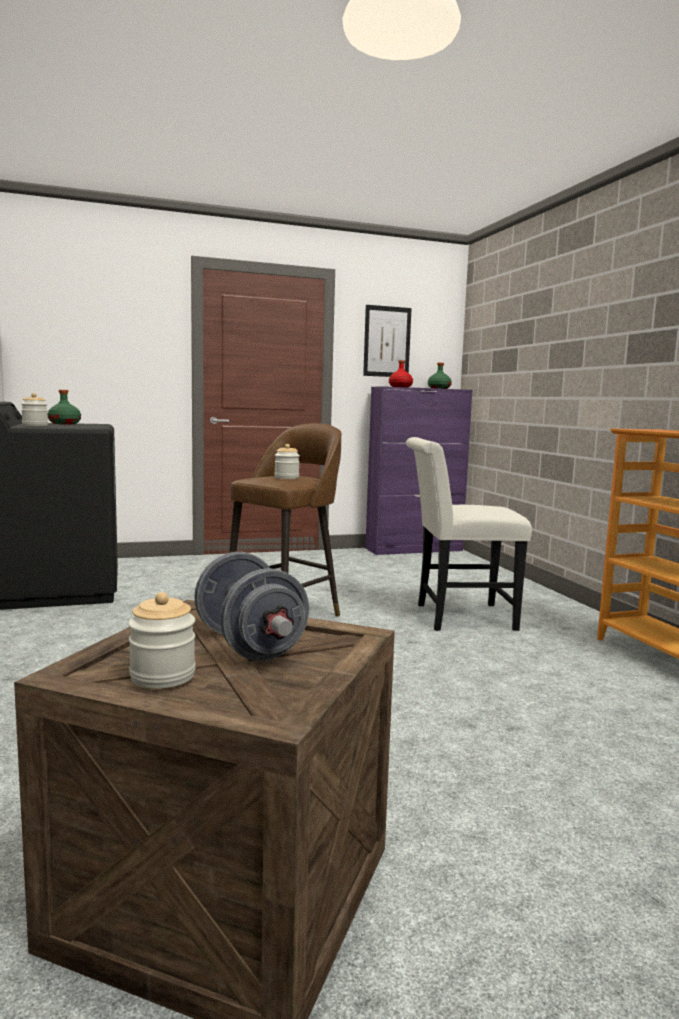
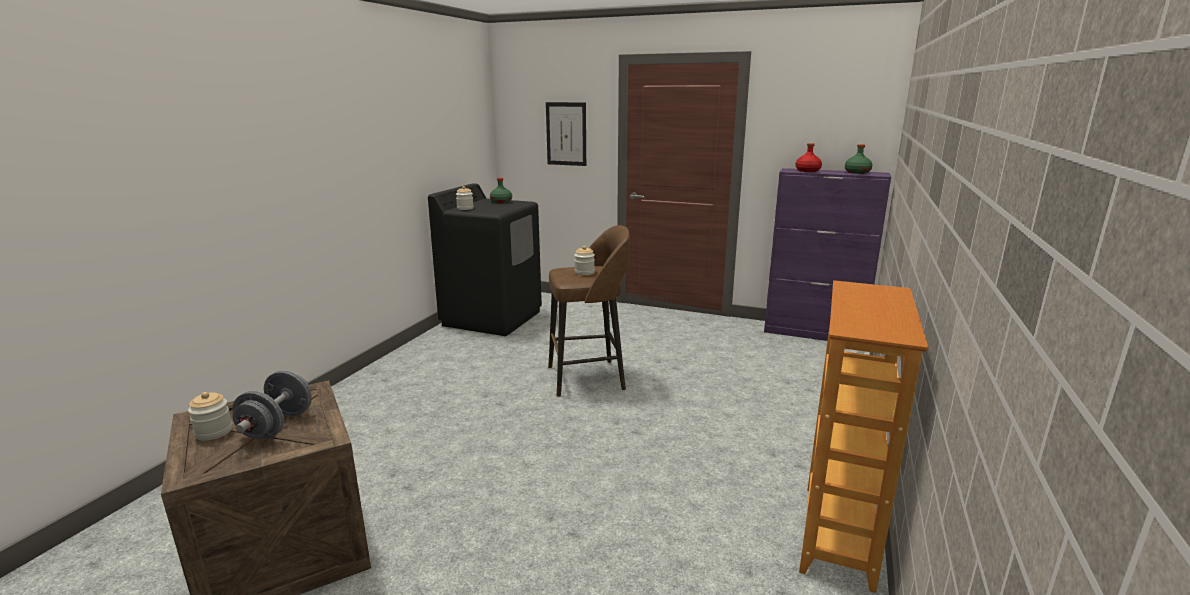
camera: 40 degrees right, 10 degrees up
picture [363,305,412,377] -> picture moved to [546,102,586,166]
white chair [406,437,532,631] -> none

